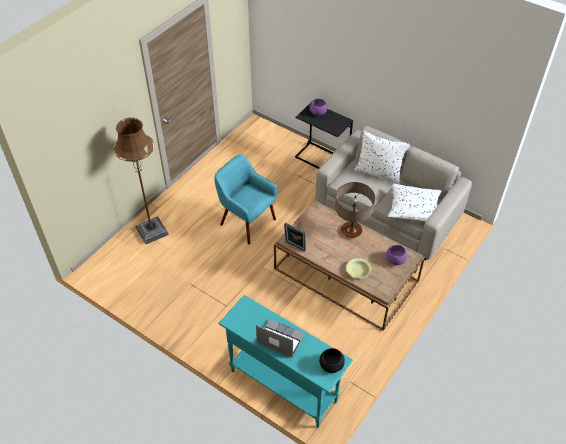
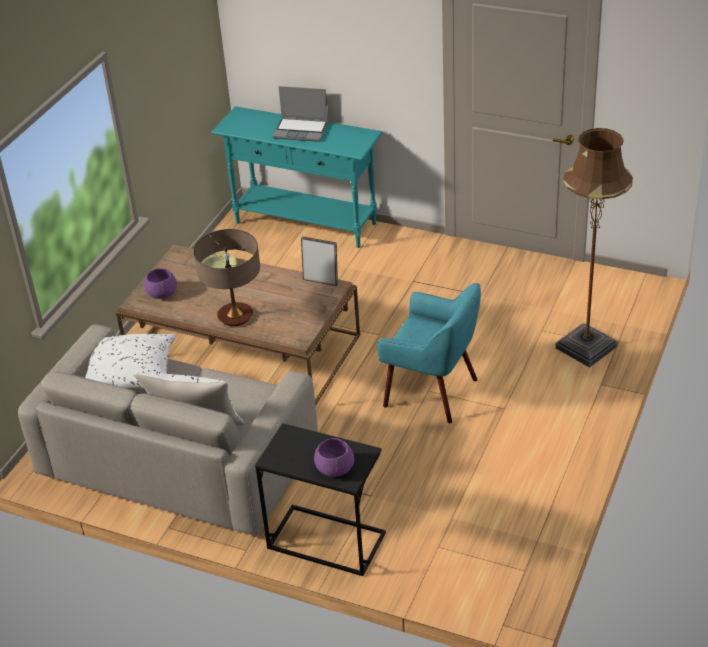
camera: 170 degrees right, 10 degrees down
black bowl [319,348,345,373] -> none

